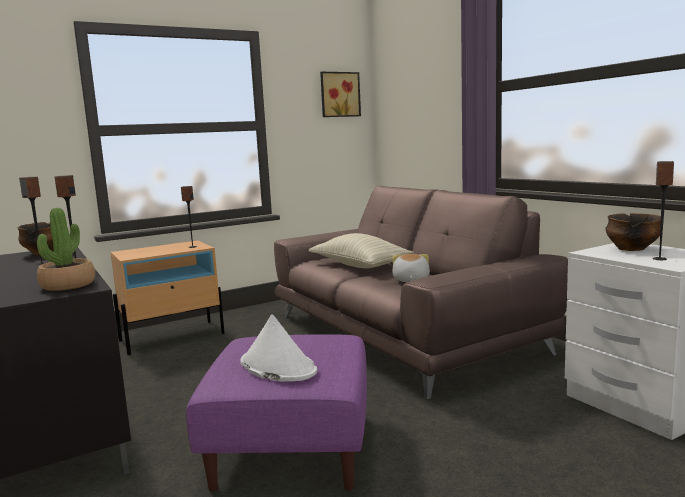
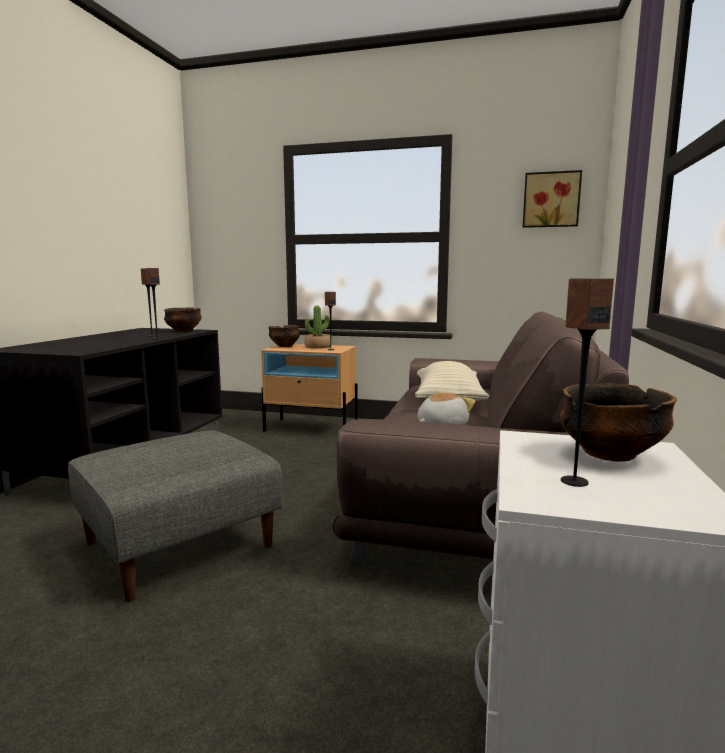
camera: 45 degrees right, 0 degrees up
potted plant [37,208,95,291] -> potted plant moved to [304,306,332,349]
purple ottoman [186,334,367,492] -> grey ottoman [68,431,283,602]
white hat [240,314,317,382] -> none
none -> bowl [268,325,300,347]

